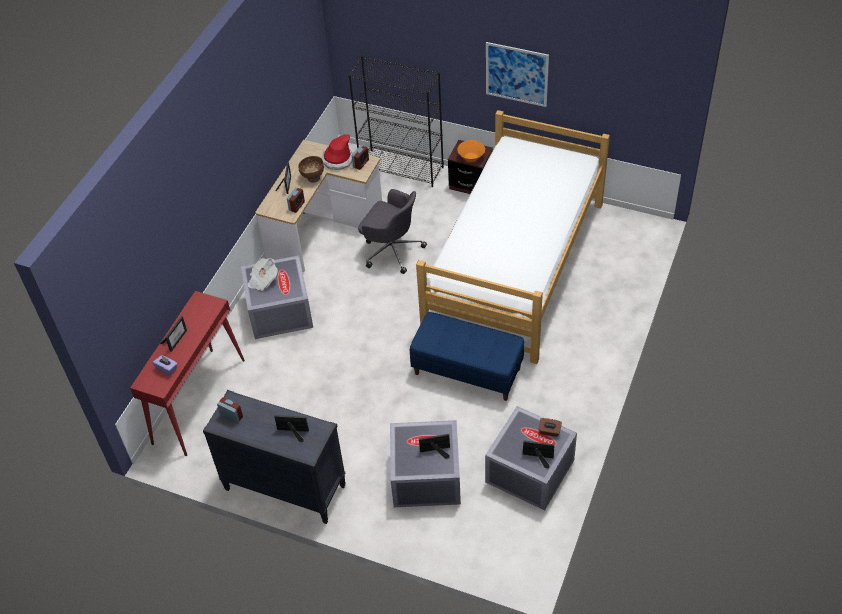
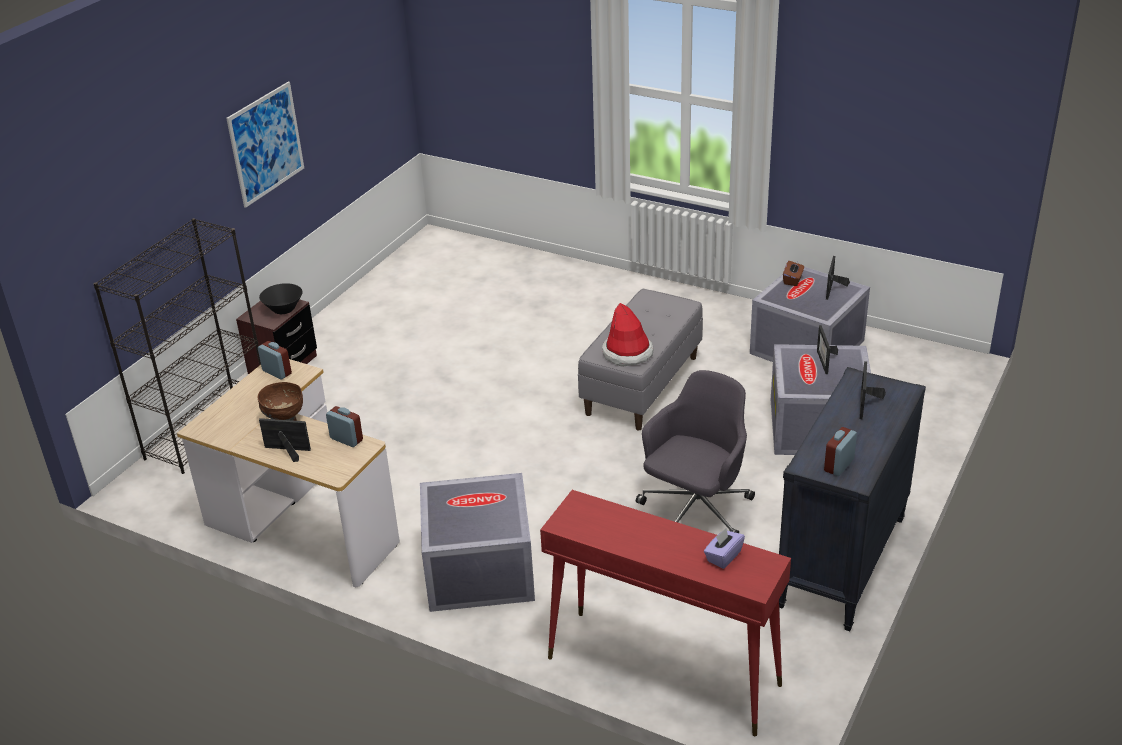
camera: 85 degrees left, 15 degrees down
picture frame [160,316,187,352] -> none
newspaper [247,258,278,291] -> none
hat [322,134,353,170] -> hat moved to [602,303,654,367]
grey office chair [358,189,427,274] -> grey office chair moved to [636,370,755,533]
blue bench [410,312,524,401] -> grey bench [578,289,703,430]
bed [416,110,610,364] -> none
orange bowl [457,140,485,162] -> black bowl [259,283,303,314]

